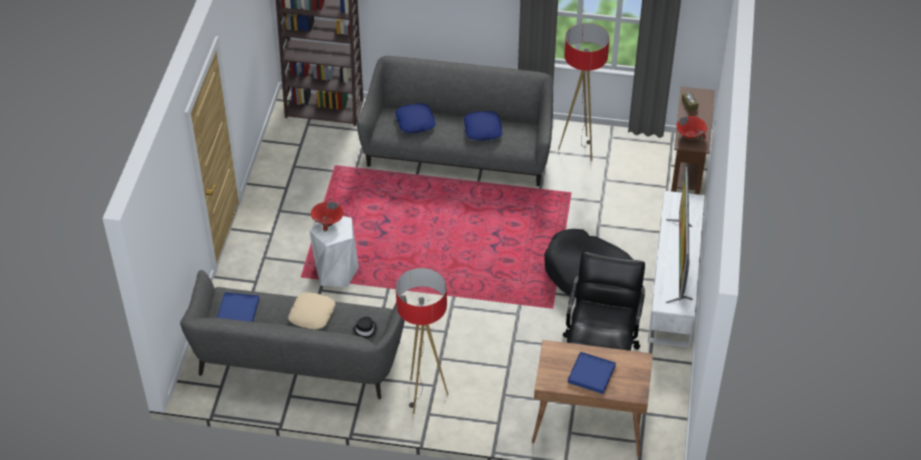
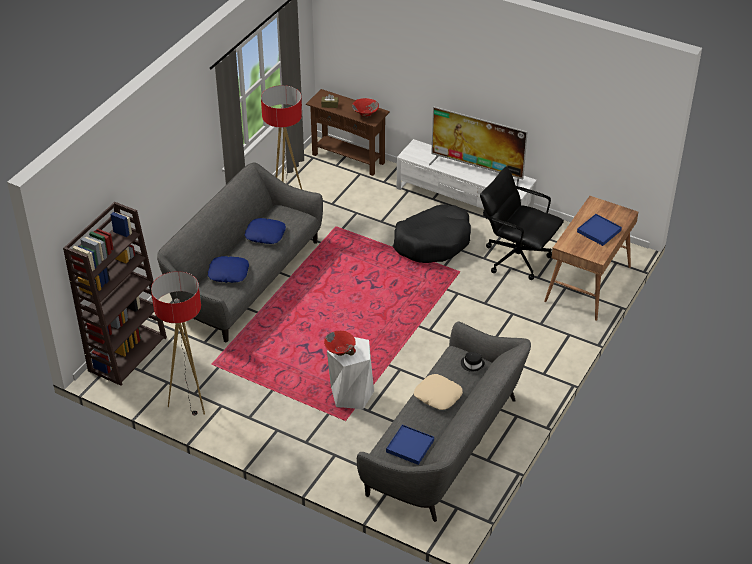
camera: 70 degrees left, 5 degrees down
floor lamp [396,268,448,414] -> floor lamp moved to [151,271,205,415]

